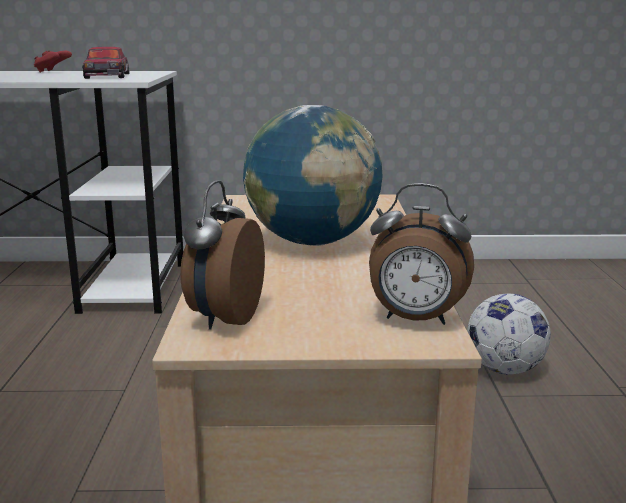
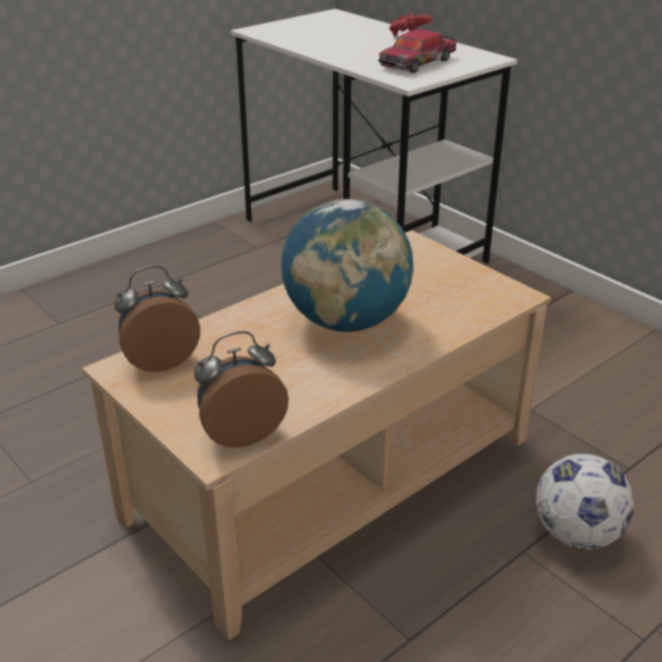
camera: 50 degrees right, 15 degrees up
alarm clock [369,183,474,325] -> alarm clock turned 90 degrees clockwise [194,331,289,448]

